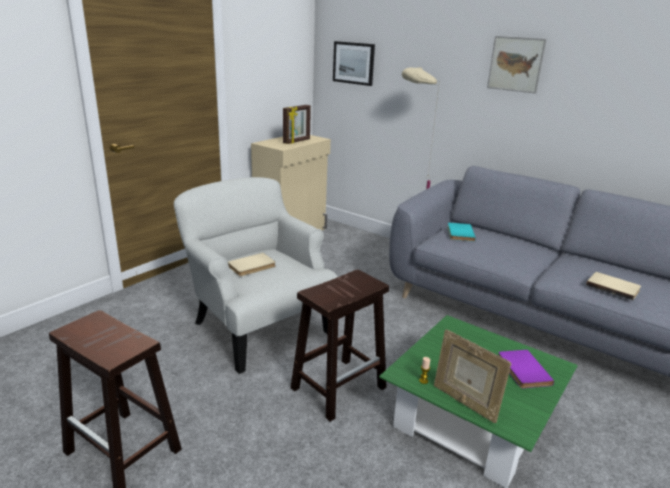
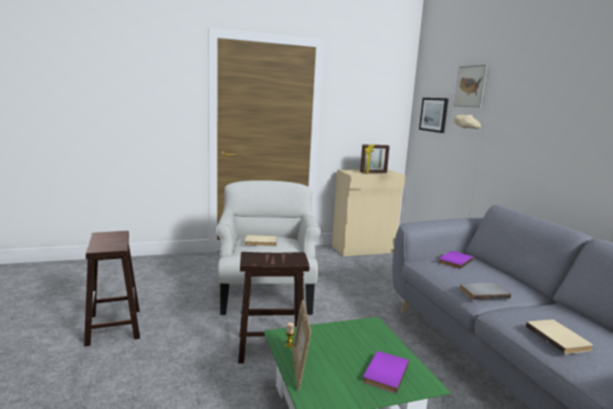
camera: 35 degrees right, 10 degrees down
turquoise book [447,223,476,242] -> purple book [438,251,474,269]
picture [487,36,547,94] -> picture moved to [454,64,488,108]
none -> grey book [459,282,511,300]

